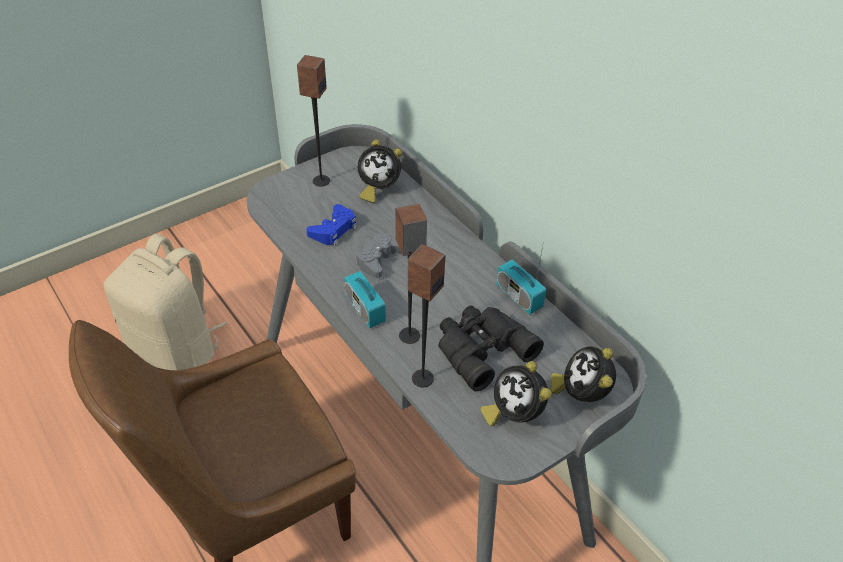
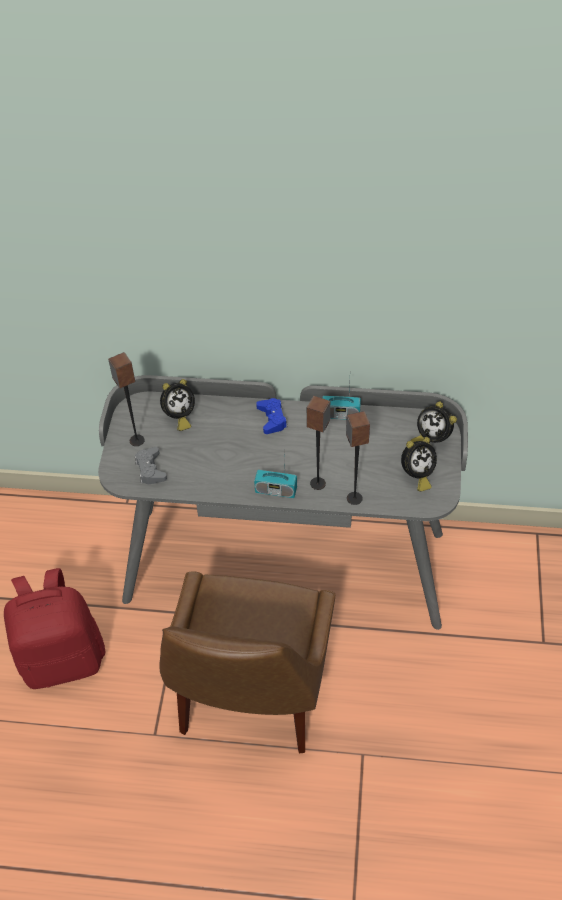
camera: 45 degrees left, 5 degrees up
beige backpack [104,234,227,370] -> red backpack [4,568,105,689]
blue game controller [306,204,357,246] -> blue game controller moved to [256,398,288,434]
grey game controller [356,233,401,278] -> grey game controller moved to [135,447,167,484]
black binoculars [438,306,544,391] -> none
alarm clock [480,361,552,426] -> alarm clock turned 45 degrees counterclockwise [401,437,437,492]

